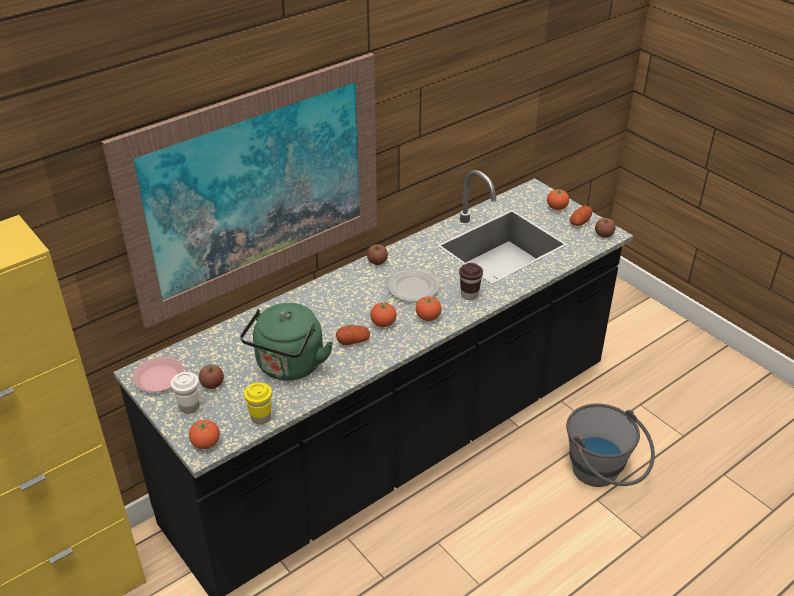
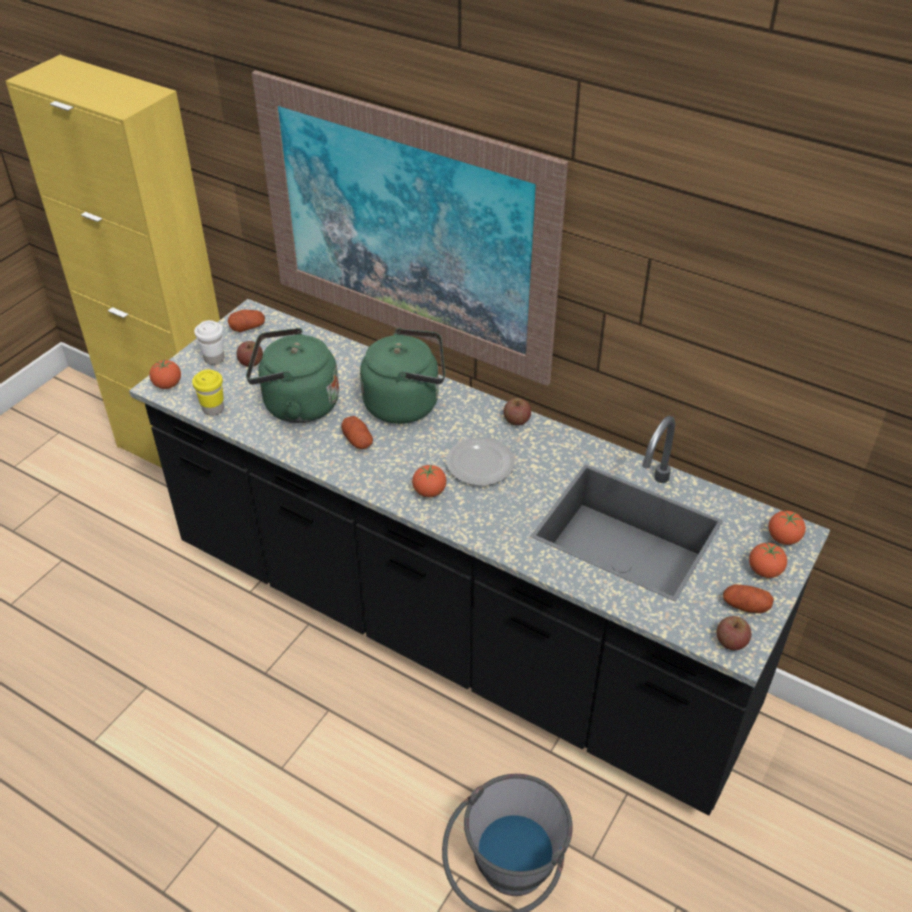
camera: 70 degrees right, 5 degrees up
pink plate [133,357,184,392] -> potato [228,310,265,332]
tomato [370,302,396,327] -> tomato moved to [769,511,806,545]
brown cup [459,263,483,300] -> none
none -> green kettle [360,328,445,424]

